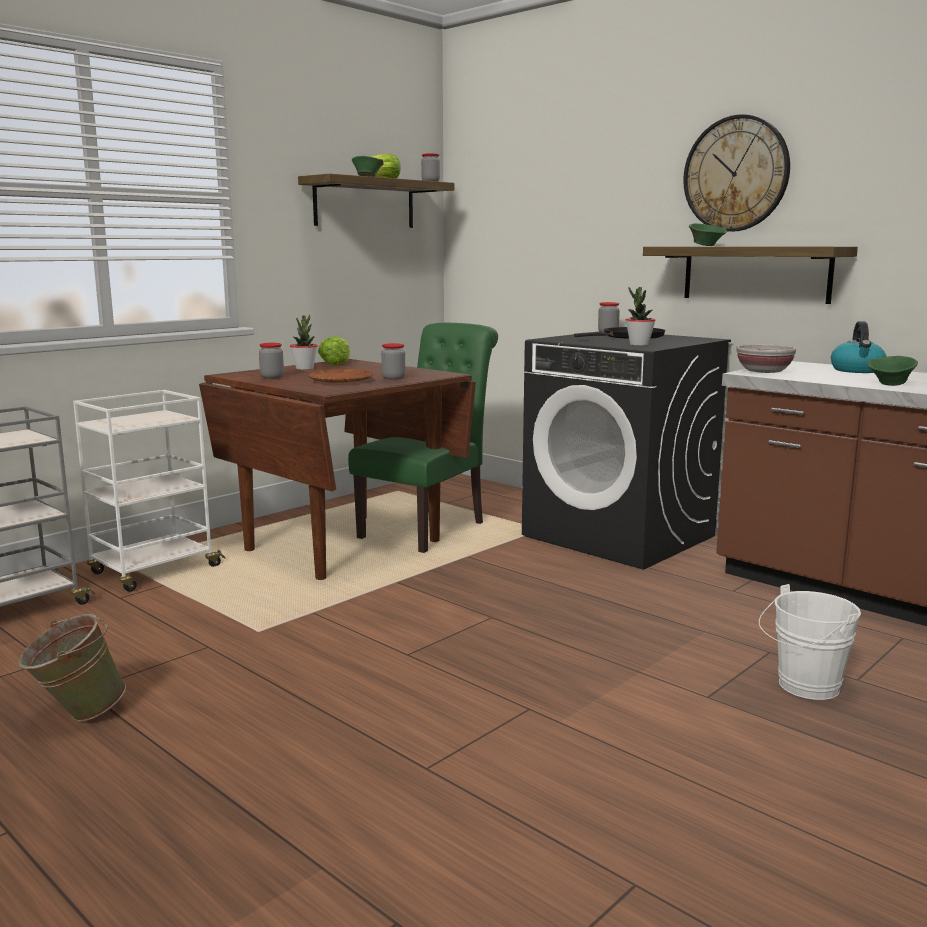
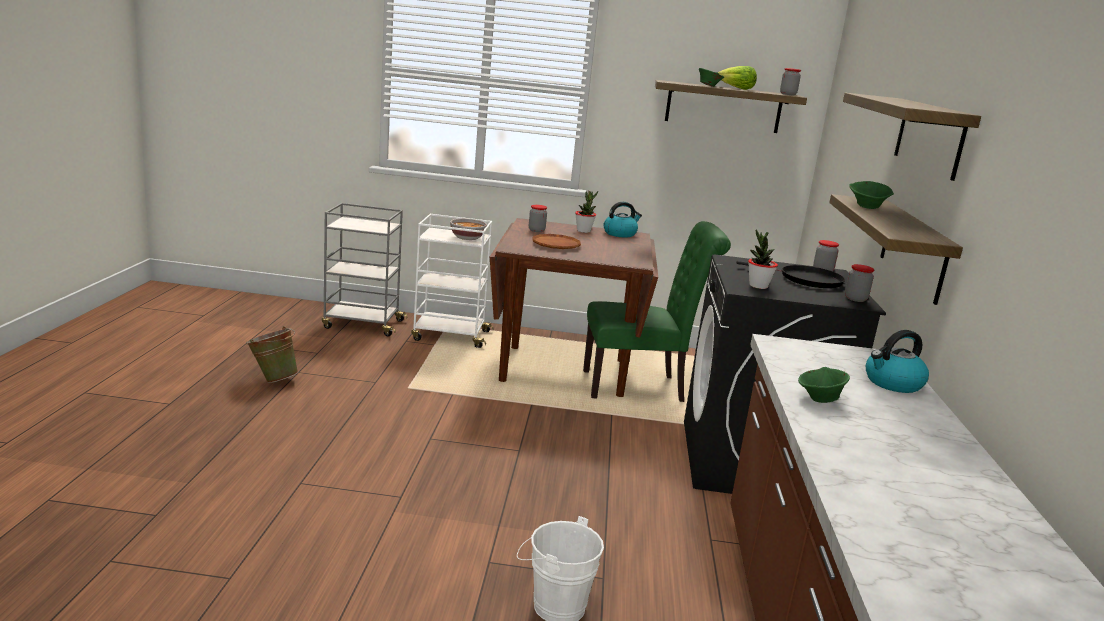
camera: 50 degrees right, 5 degrees up
lettuce [318,337,350,365] -> kettle [604,202,642,238]
jar [381,343,405,380] -> jar moved to [845,264,874,302]
wall clock [683,114,790,232] -> shelf [843,93,981,181]
bowl [736,344,796,373] -> bowl moved to [450,218,487,240]

